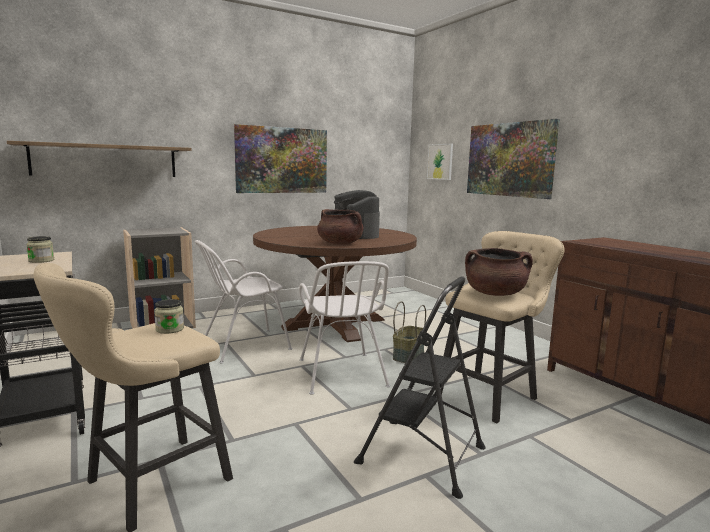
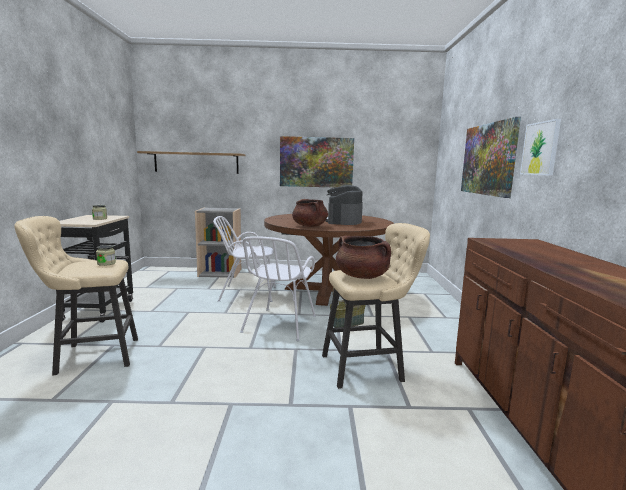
camera: 30 degrees right, 0 degrees up
black step ladder [354,277,486,499] -> none
picture [427,143,453,180] -> picture moved to [520,119,561,176]

